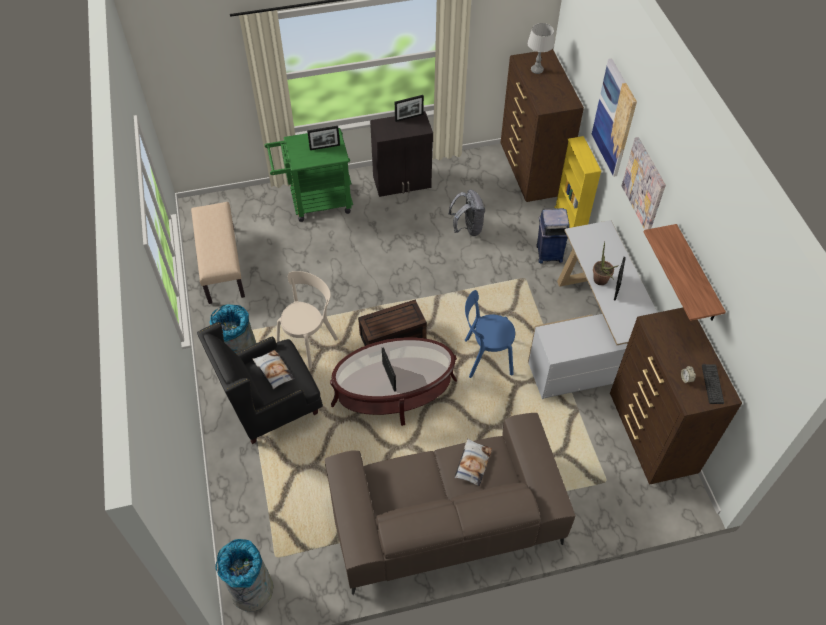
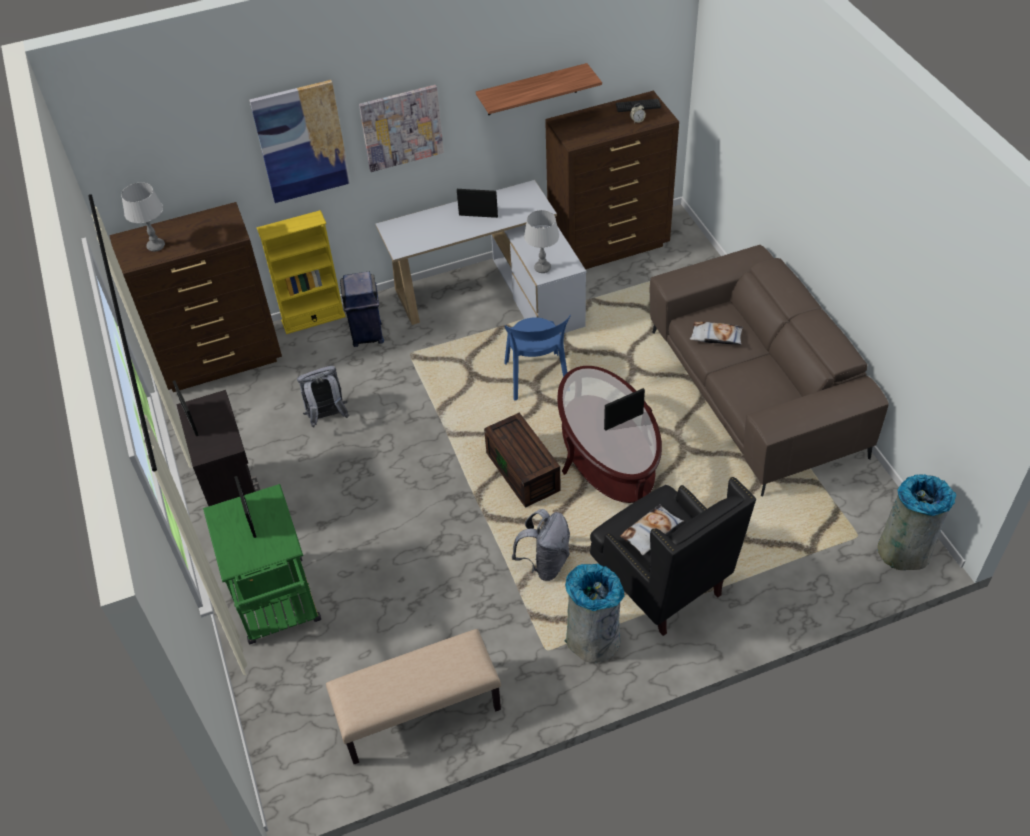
camera: 95 degrees left, 5 degrees down
beige chair [276,271,338,368] -> grey backpack [512,509,570,581]
potted plant [593,243,619,285] -> none
none -> grey table lamp [524,210,559,273]

